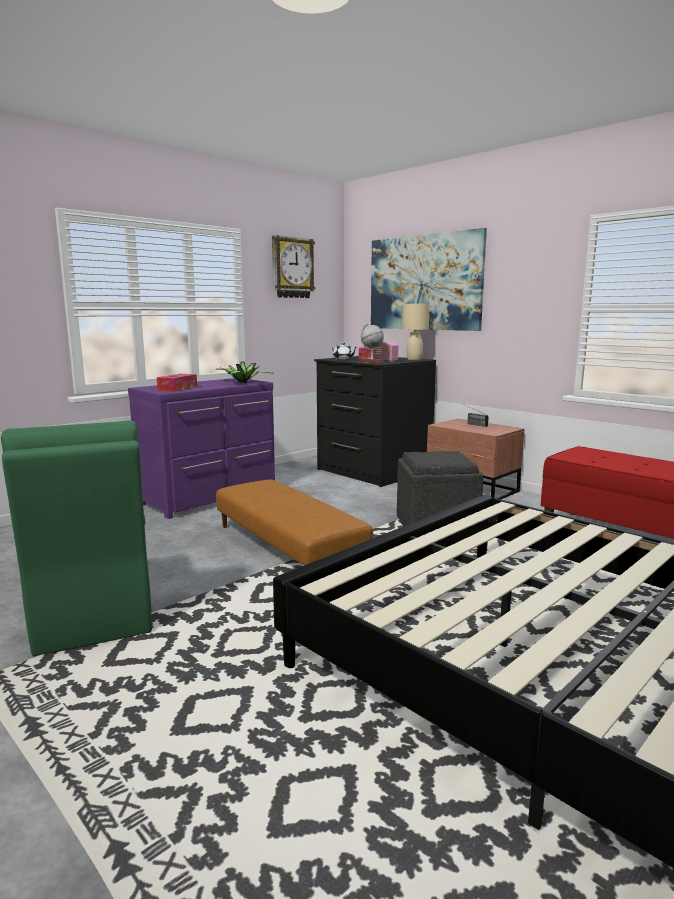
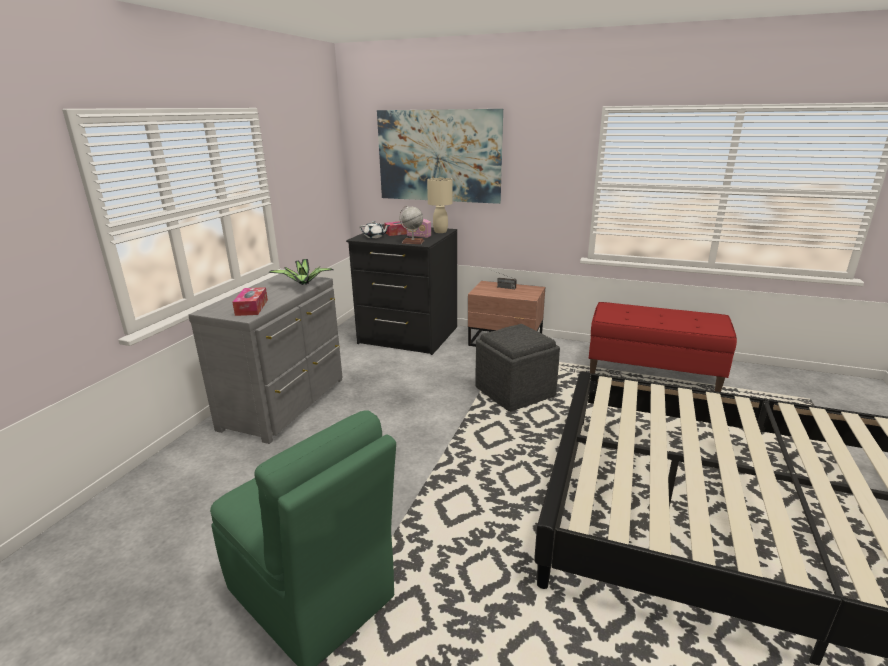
camera: 25 degrees left, 10 degrees up
purple dresser [128,378,275,519] -> grey dresser [188,273,342,444]
brown ottoman [216,480,373,565] -> none
wall clock [272,235,315,298] -> none

